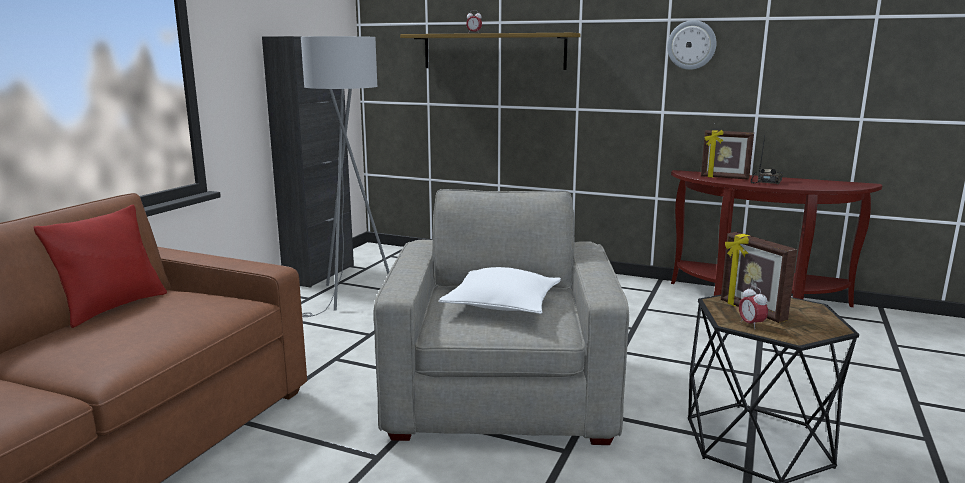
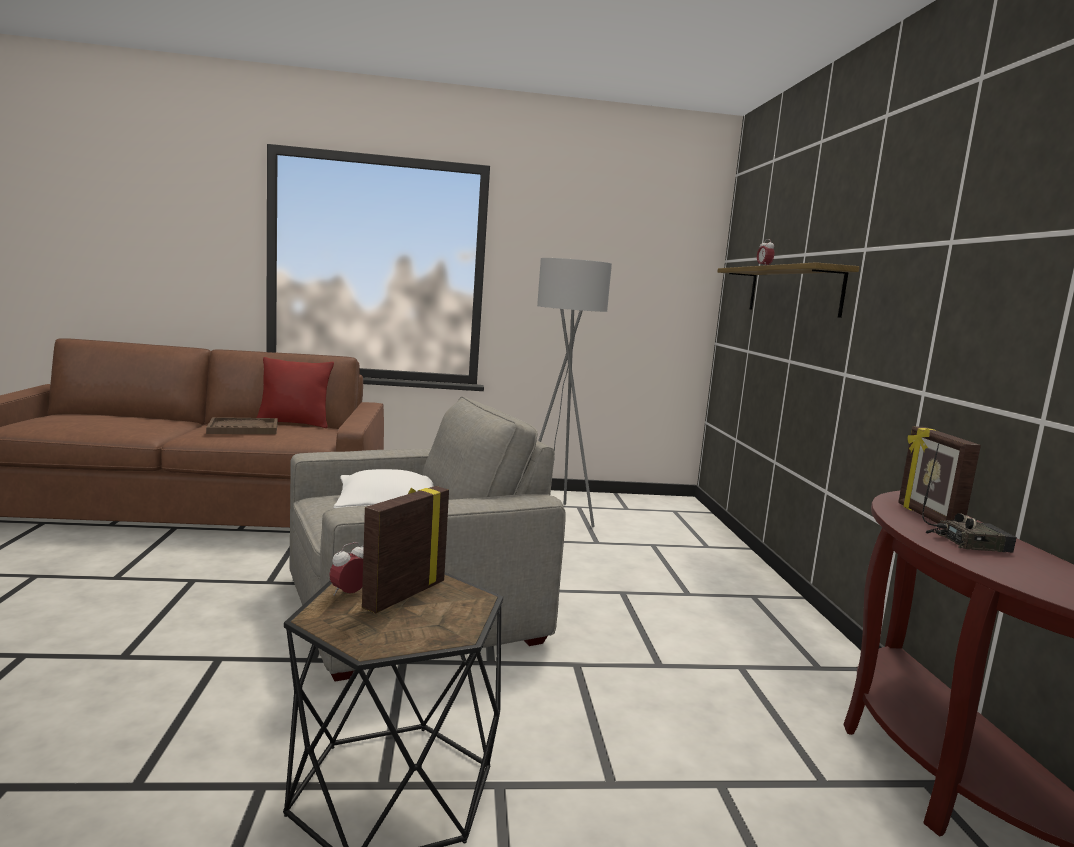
camera: 60 degrees right, 5 degrees down
black cabinet [262,36,354,288] -> none
wall clock [667,20,716,70] -> none
none -> brown tray [206,417,278,434]

